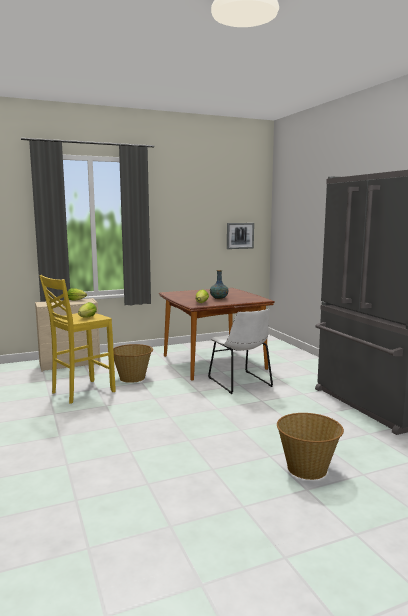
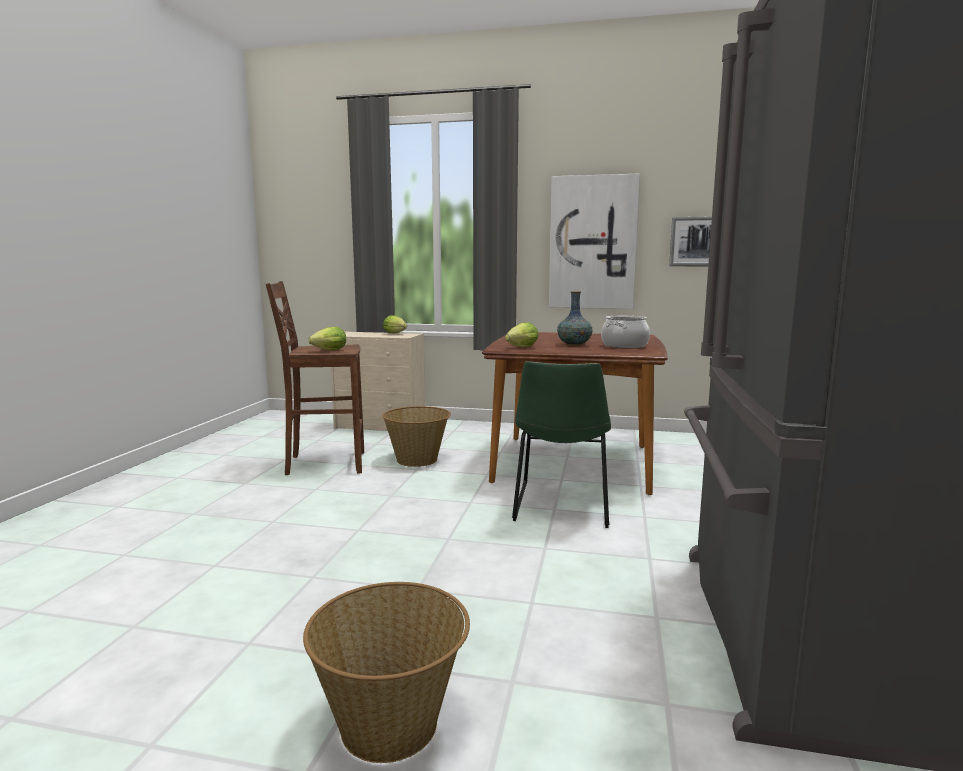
camera: 35 degrees right, 0 degrees up
yellow stool [39,275,116,404] -> brown stool [266,281,364,475]
white chair [208,309,273,394] -> green chair [512,361,611,528]
none -> picture [549,174,640,309]
none -> cooking pot [601,316,650,349]

